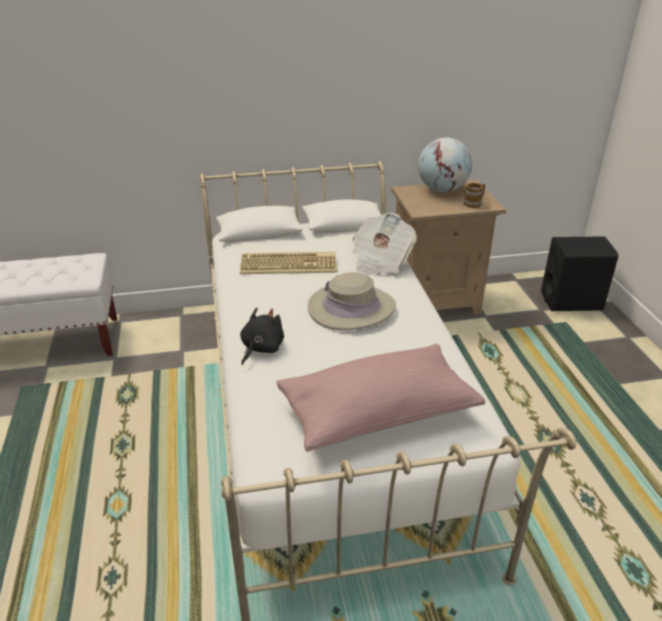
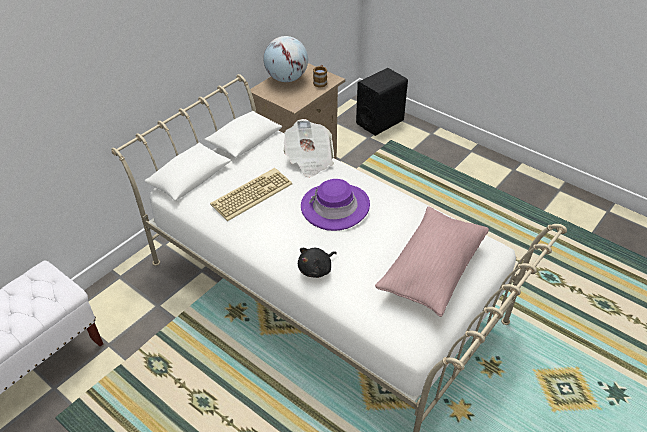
camera: 40 degrees left, 10 degrees up
black plush toy [240,308,284,365] -> black plush toy turned 120 degrees counterclockwise [298,248,337,278]
beige hat [308,272,396,330] -> purple hat [301,179,370,231]

